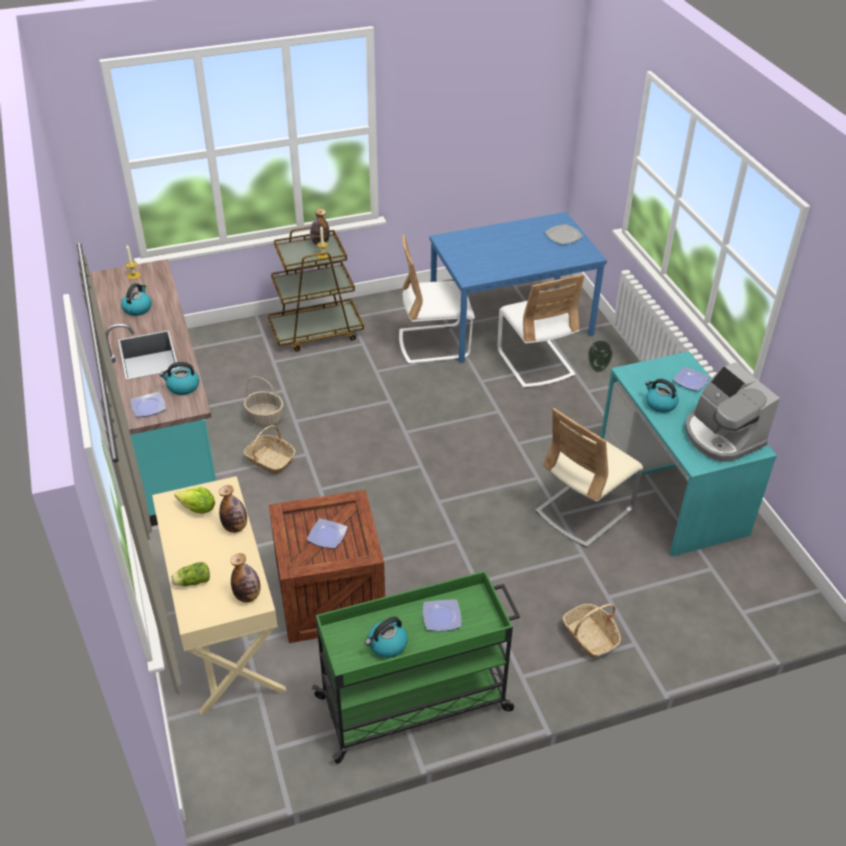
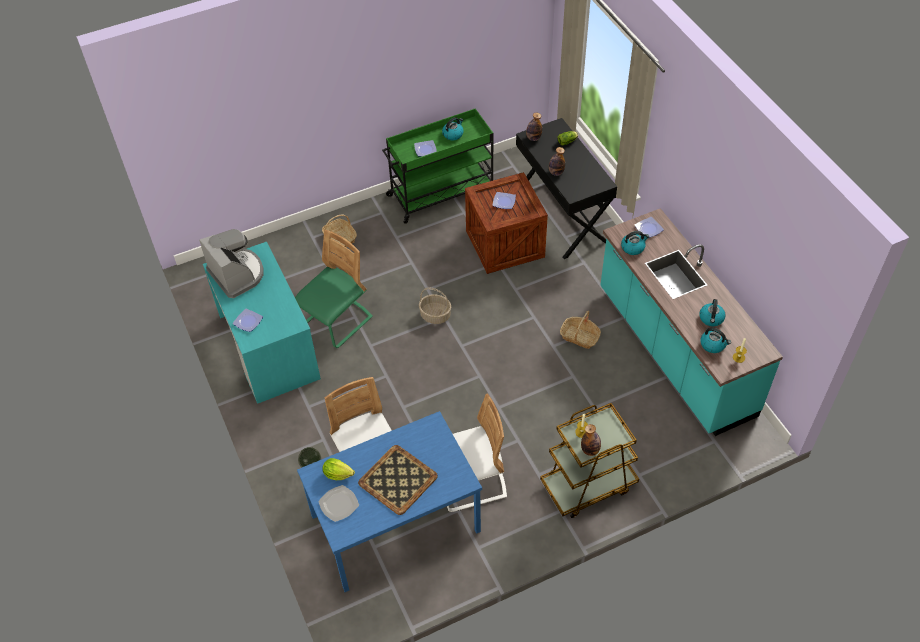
camera: 175 degrees right, 10 degrees up
beige desk [152,476,286,715] -> black desk [516,118,617,259]
lettuce [175,487,215,514] -> lettuce moved to [322,458,355,480]
basket [244,376,283,427] -> basket moved to [419,287,451,324]
beige chair [535,408,643,548] -> green chair [295,230,373,348]
kettle [645,379,679,413] -> kettle moved to [700,327,731,353]
none -> tray [358,445,438,515]

